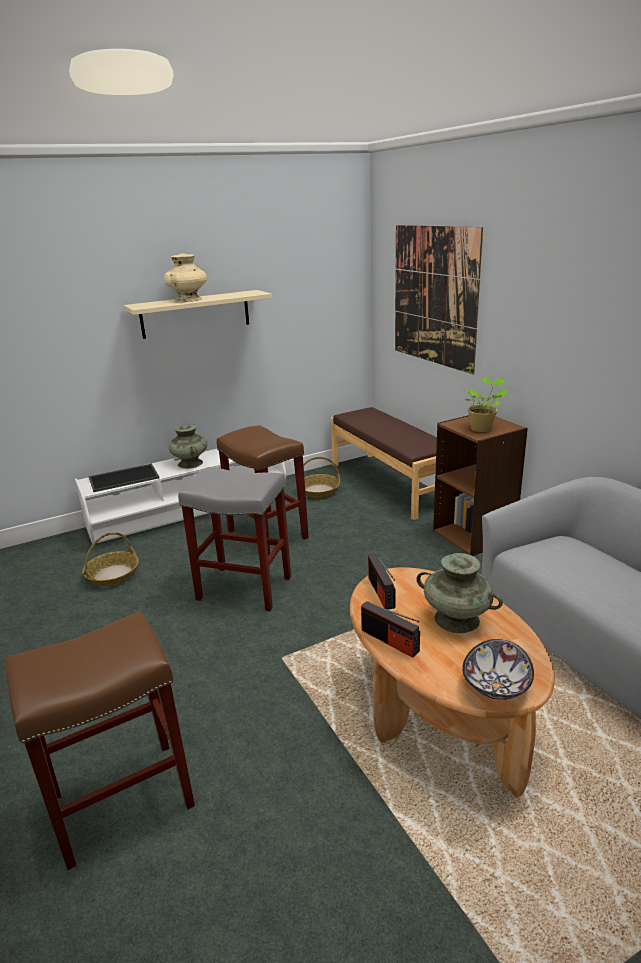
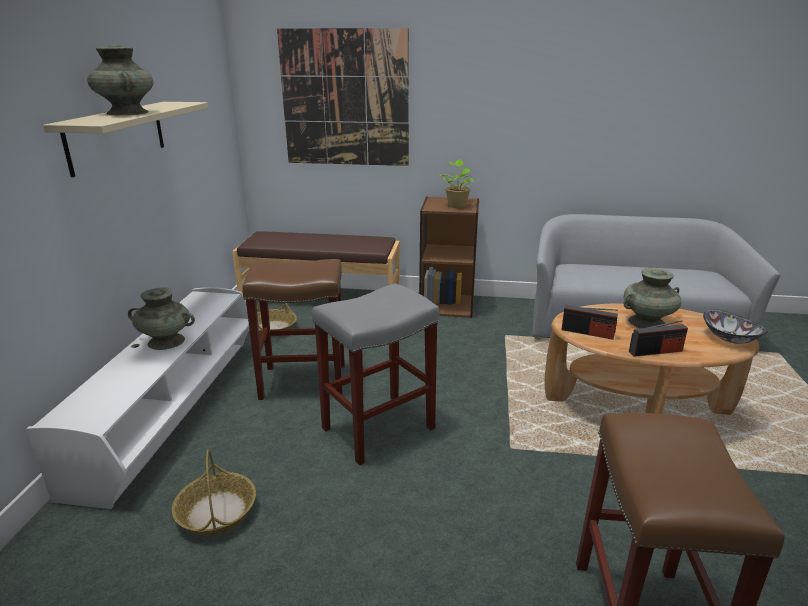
camera: 55 degrees left, 0 degrees up
tray [89,464,159,492] -> none
beige vase [164,253,207,302] -> turquoise vase [87,45,154,115]

